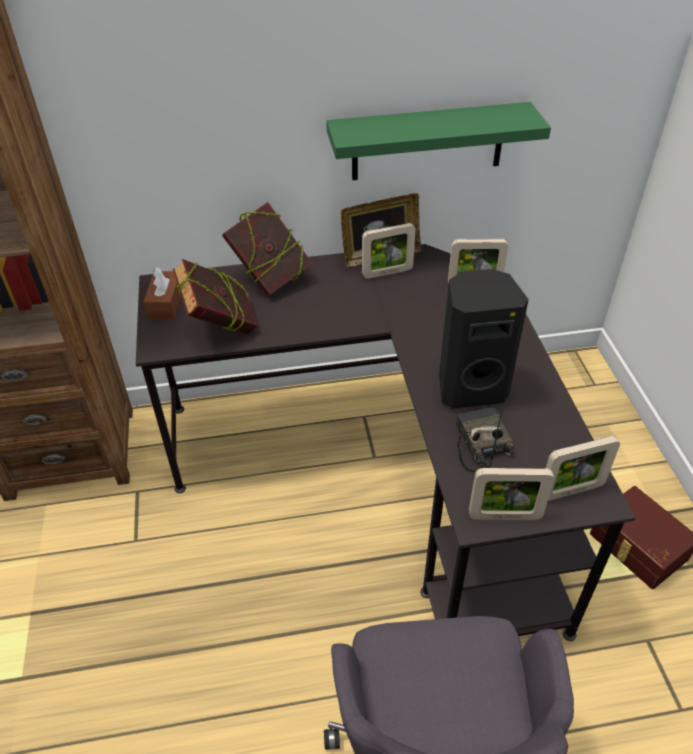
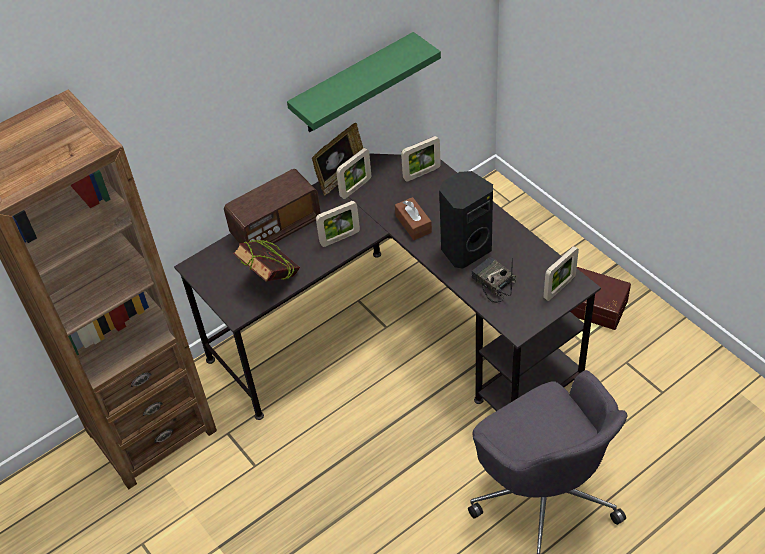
camera: 25 degrees left, 5 degrees up
brown tissue box [143,267,181,319] -> brown tissue box moved to [395,197,432,240]
book [222,202,312,296] -> radio [224,169,321,244]
picture frame [469,468,554,520] -> picture frame moved to [316,201,360,247]

